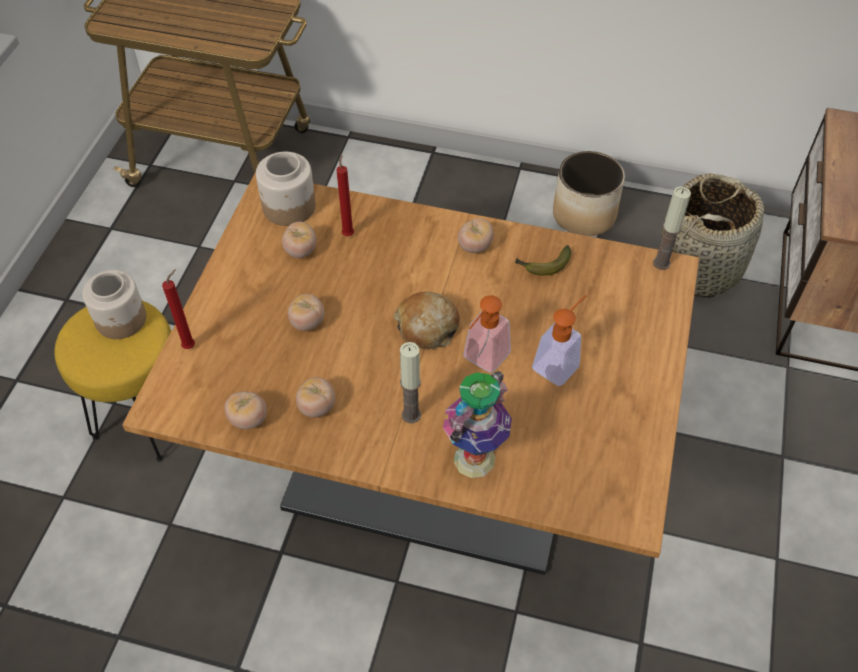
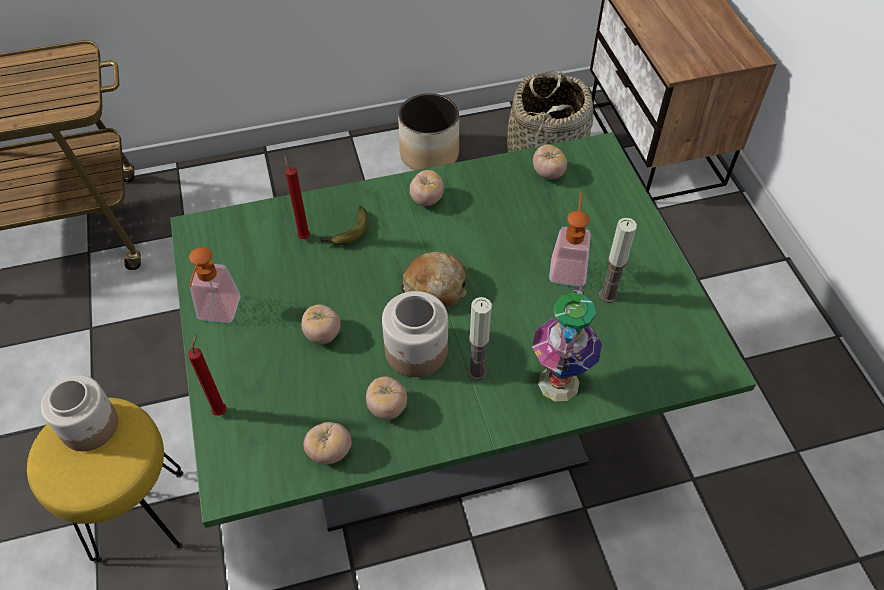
camera: 30 degrees left, 0 degrees up
brown dining table [122,173,699,575] -> green dining table [170,132,756,532]
jar [256,152,316,226] -> jar moved to [382,291,448,377]
tomato [282,222,317,258] -> tomato moved to [533,144,567,180]
soap dispenser [463,295,511,373] -> soap dispenser moved to [189,247,241,323]
banana [515,245,571,276] -> banana moved to [320,206,368,245]
candle [653,186,691,270] -> candle moved to [599,218,637,303]

